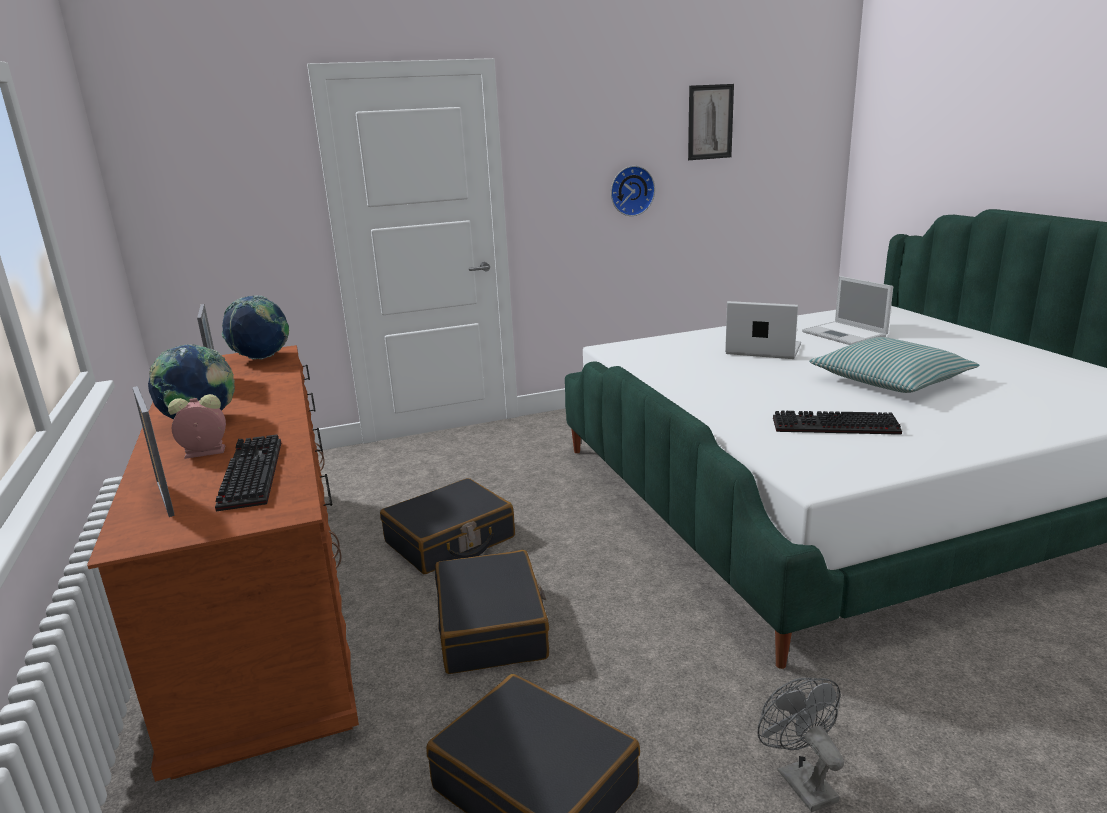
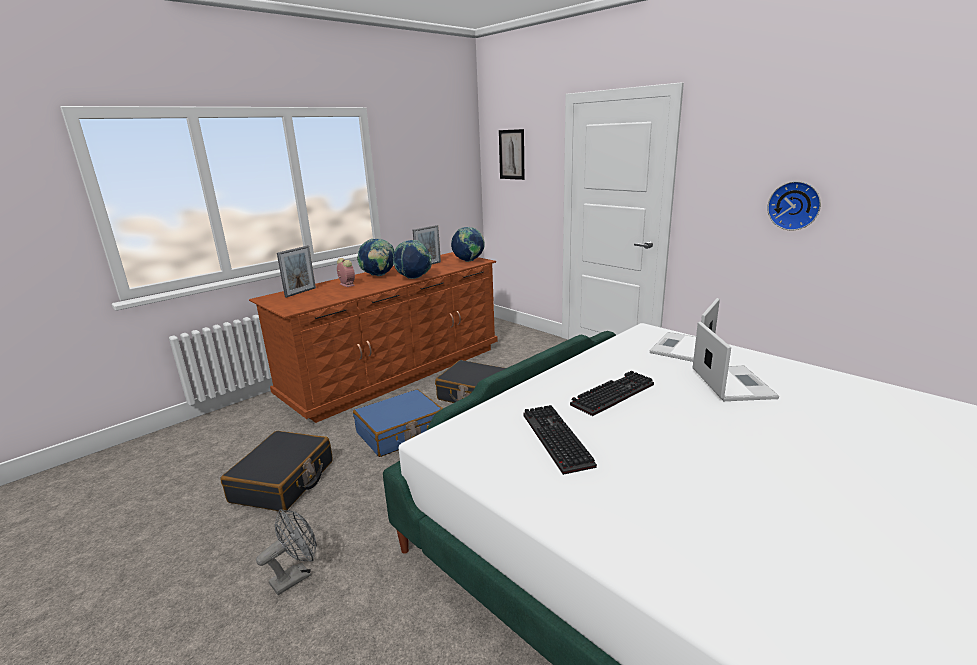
camera: 65 degrees right, 0 degrees up
keyboard [215,435,281,512] -> keyboard moved to [570,371,654,416]
black suitcase [435,550,549,674] -> blue suitcase [353,389,443,457]
picture [688,84,734,160] -> picture moved to [499,129,524,180]
laptop [802,276,893,345] -> laptop moved to [650,298,720,362]
pillow [809,337,979,393] -> none
none -> globe [393,240,432,279]

